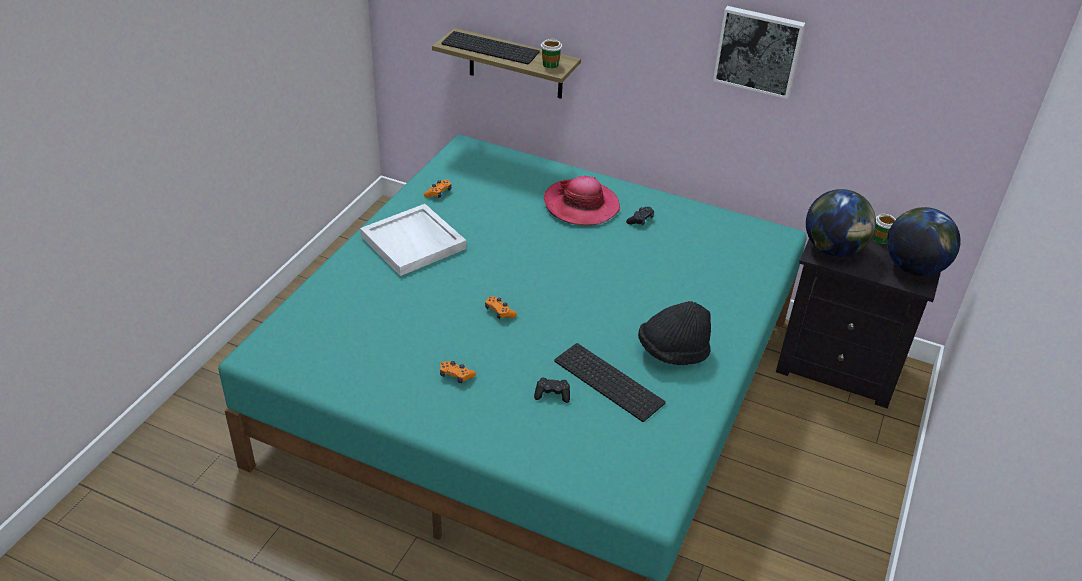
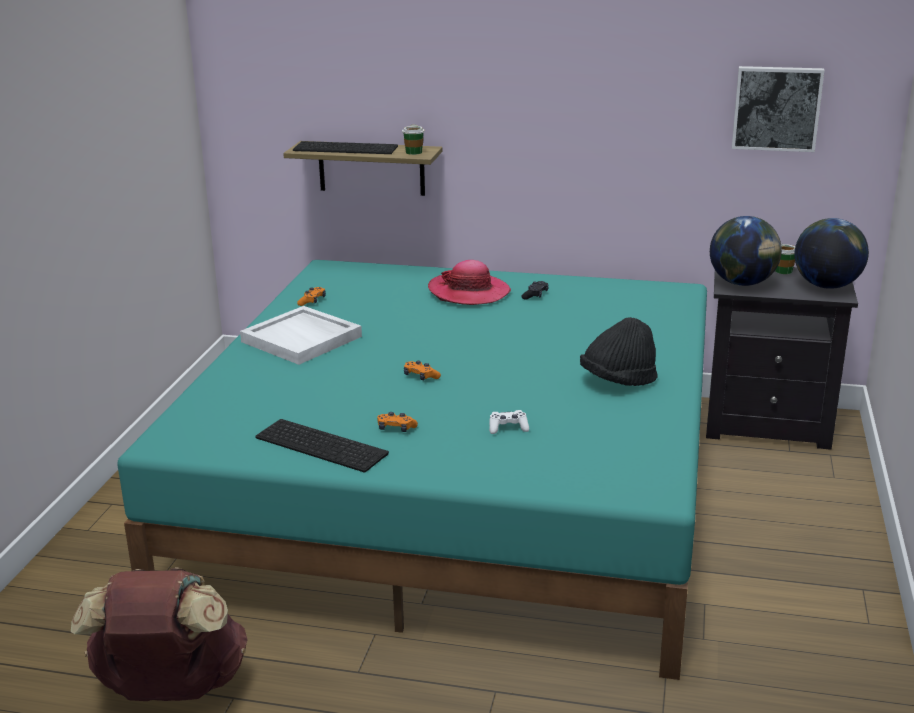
camera: 10 degrees left, 15 degrees down
black game controller [534,378,570,403] -> white game controller [489,410,529,434]
keyboard [554,343,666,422] -> keyboard moved to [255,419,389,472]
picture [713,6,805,99] -> picture moved to [732,66,825,152]
none -> brown backpack [71,567,248,701]

